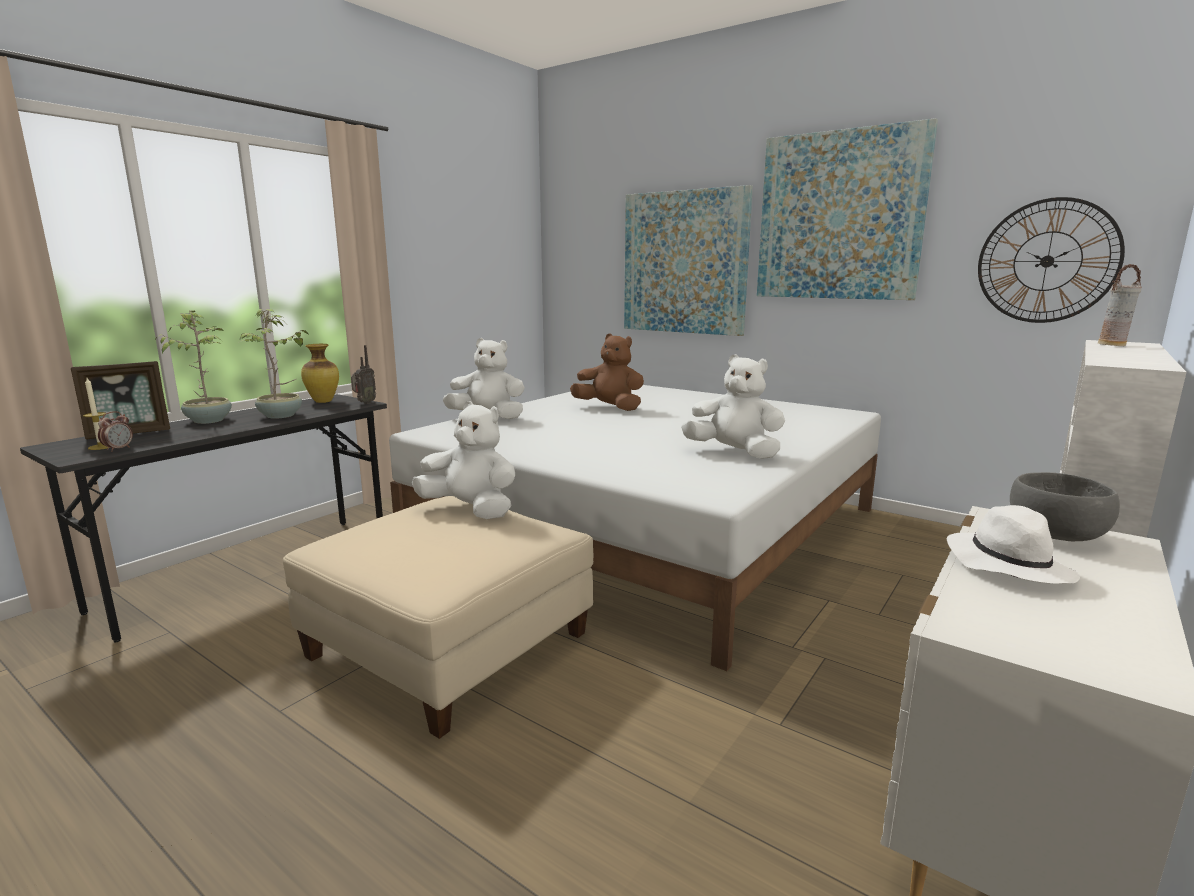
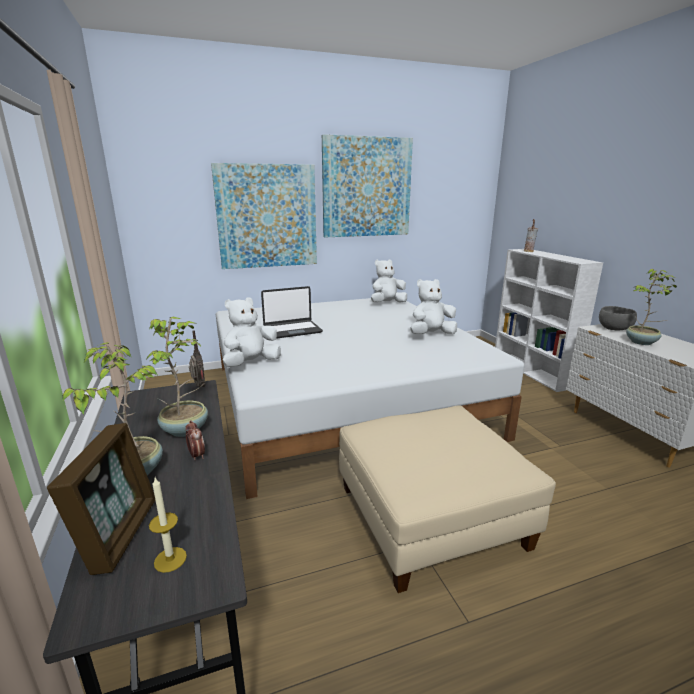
camera: 55 degrees left, 5 degrees up
alarm clock [98,411,133,452] -> alarm clock moved to [185,420,205,460]
vase [301,344,339,403] -> none
white plush toy [412,401,515,519] -> white plush toy moved to [371,260,407,303]
brown plush toy [570,333,644,411] -> laptop [261,286,323,339]
white hat [947,505,1080,584] -> potted plant [626,269,677,345]
wall clock [978,197,1125,323] -> none

